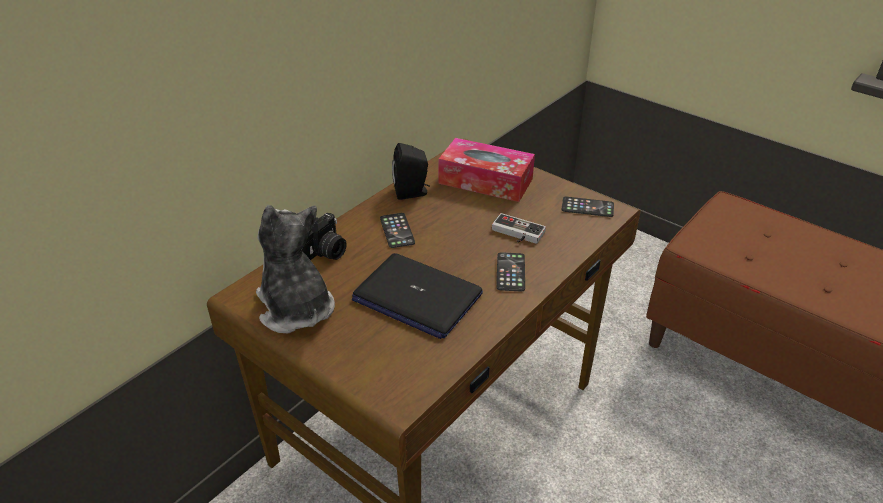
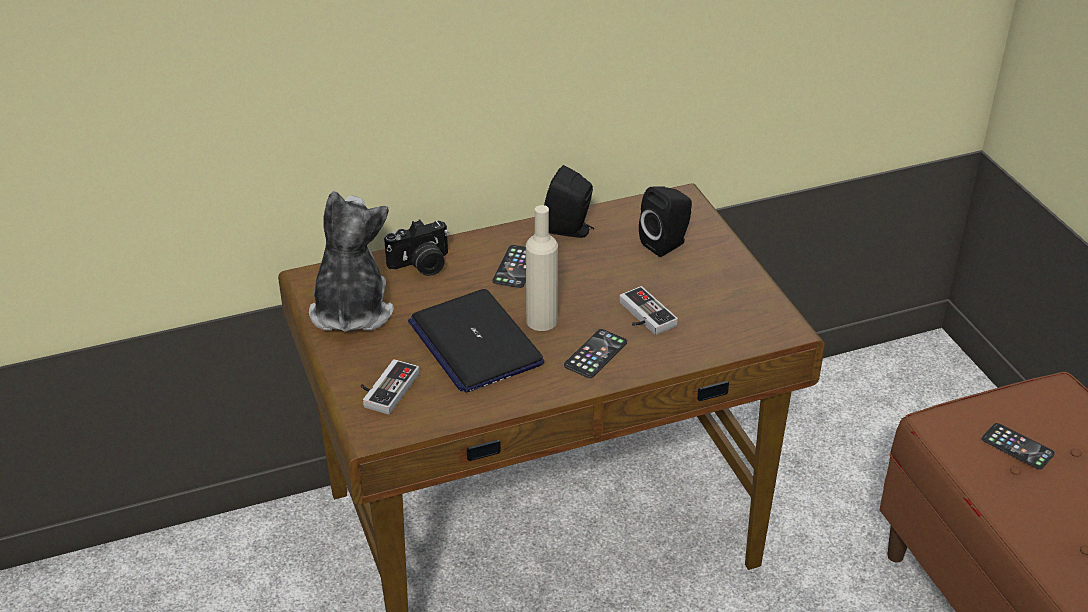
camera: 30 degrees right, 0 degrees up
tissue box [439,138,535,202] -> black speaker [639,186,692,257]
phone [561,197,614,217] -> phone moved to [982,423,1055,470]
none -> game controller [361,359,419,415]
none -> beige bottle [526,205,558,331]

